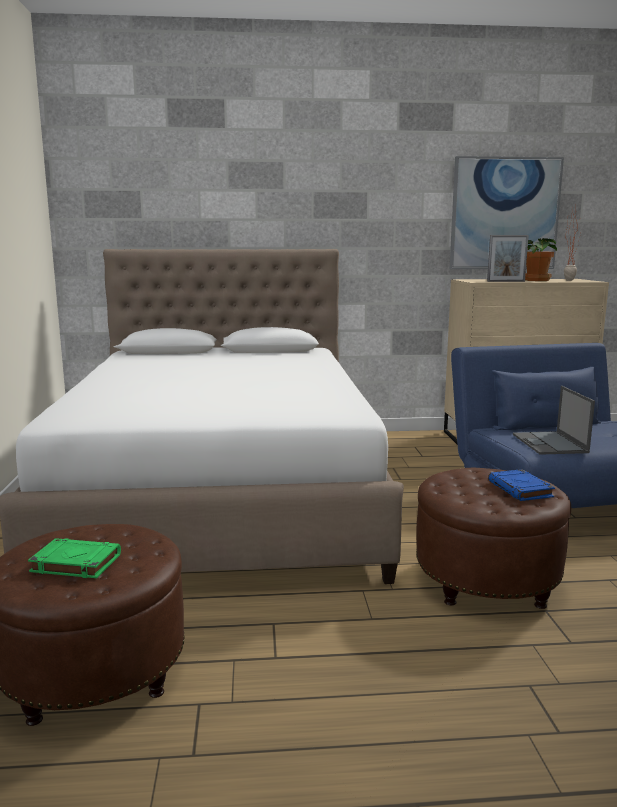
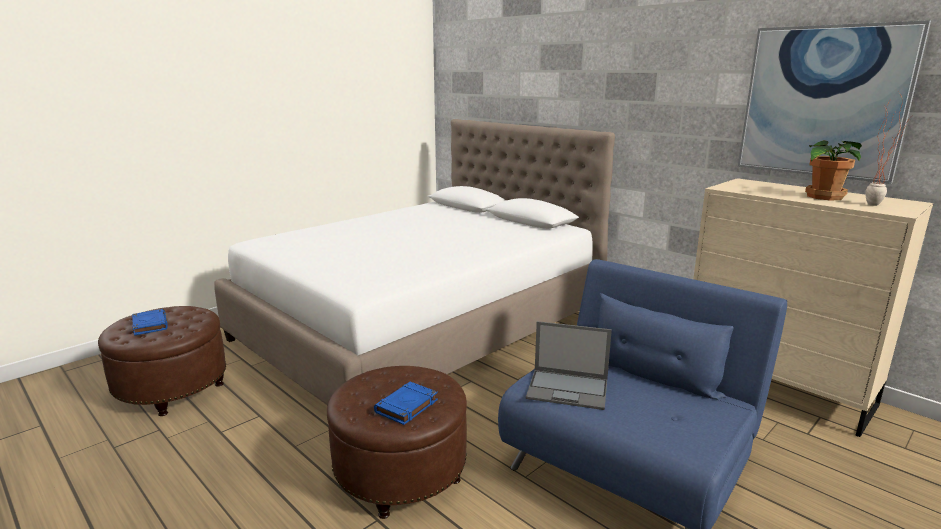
camera: 50 degrees right, 5 degrees up
green book [28,538,121,578] -> blue book [132,309,168,336]
picture frame [487,235,529,282] -> none
laptop [513,386,595,455] -> laptop turned 120 degrees counterclockwise [526,321,612,410]

